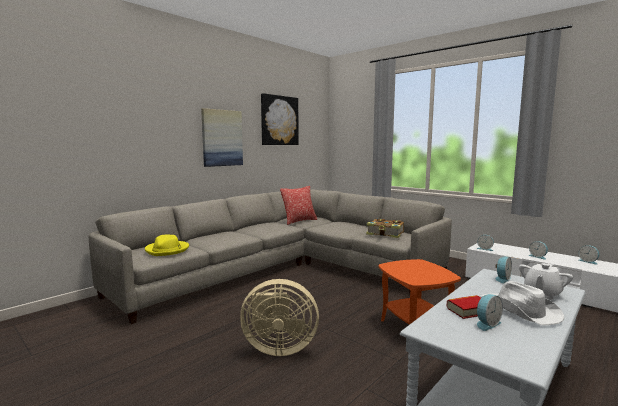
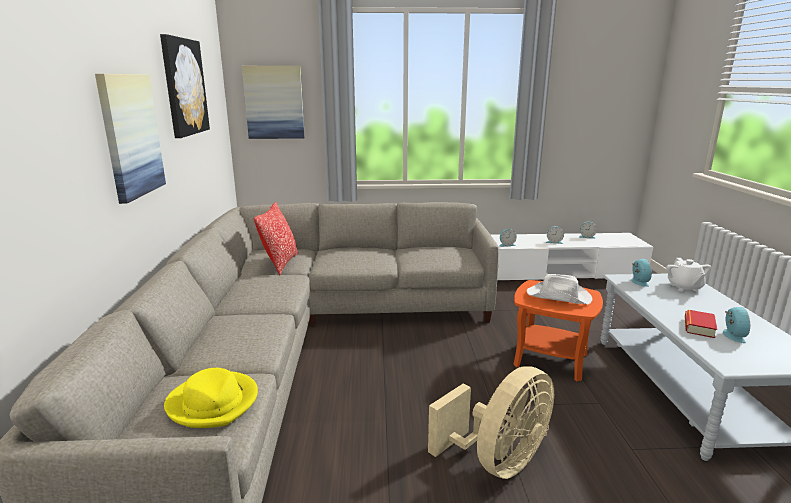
camera: 45 degrees left, 10 degrees up
book [366,219,404,238] -> none
white hat [480,281,564,325] -> white hat moved to [527,274,592,305]
none -> picture [242,66,305,139]

